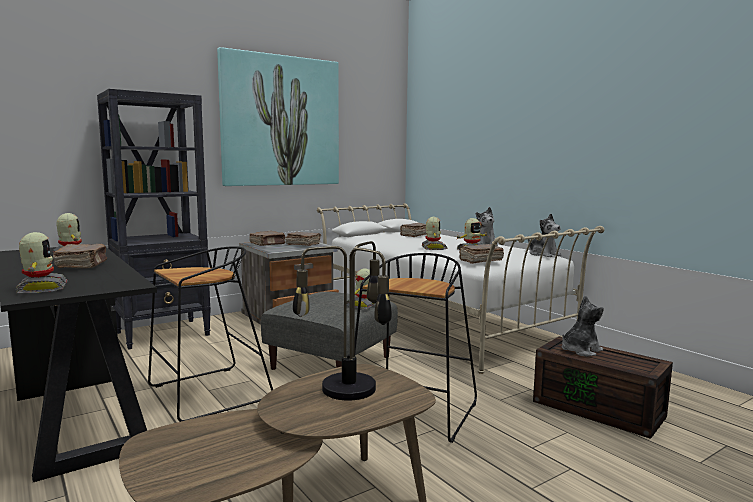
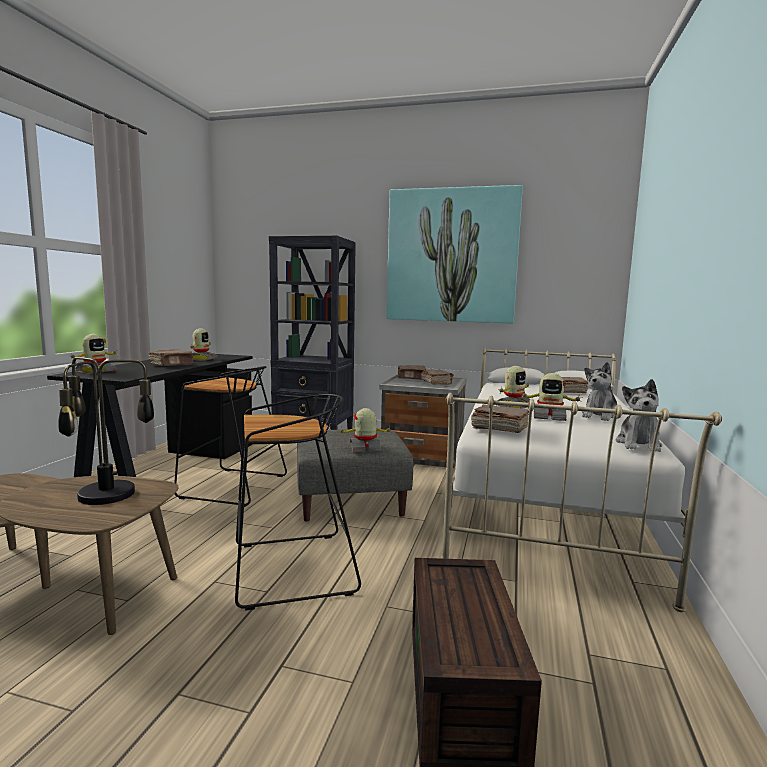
camera: 50 degrees right, 0 degrees up
plush toy [562,295,603,356] -> none

